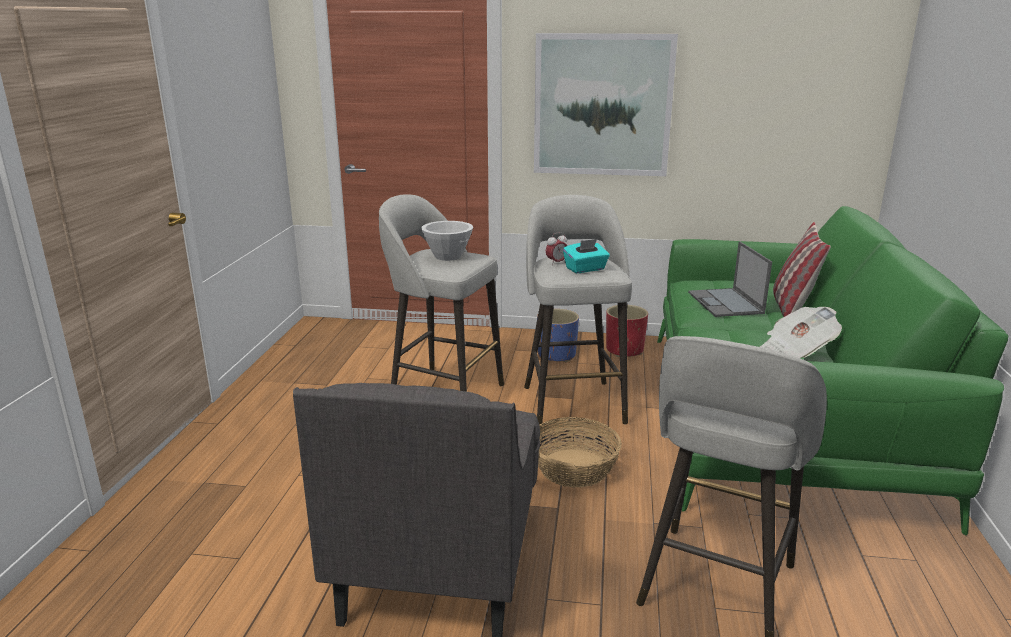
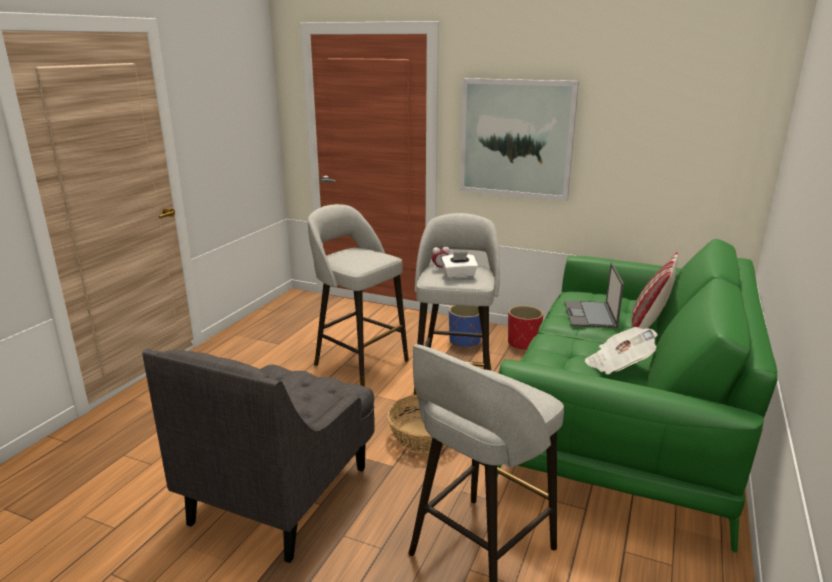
camera: 15 degrees right, 0 degrees up
white bowl [421,221,473,261] -> none
turquoise tissue box [563,239,610,273] -> white tissue box [441,252,478,279]

